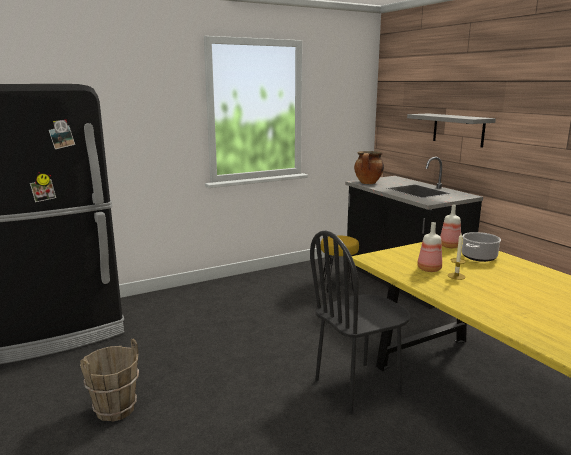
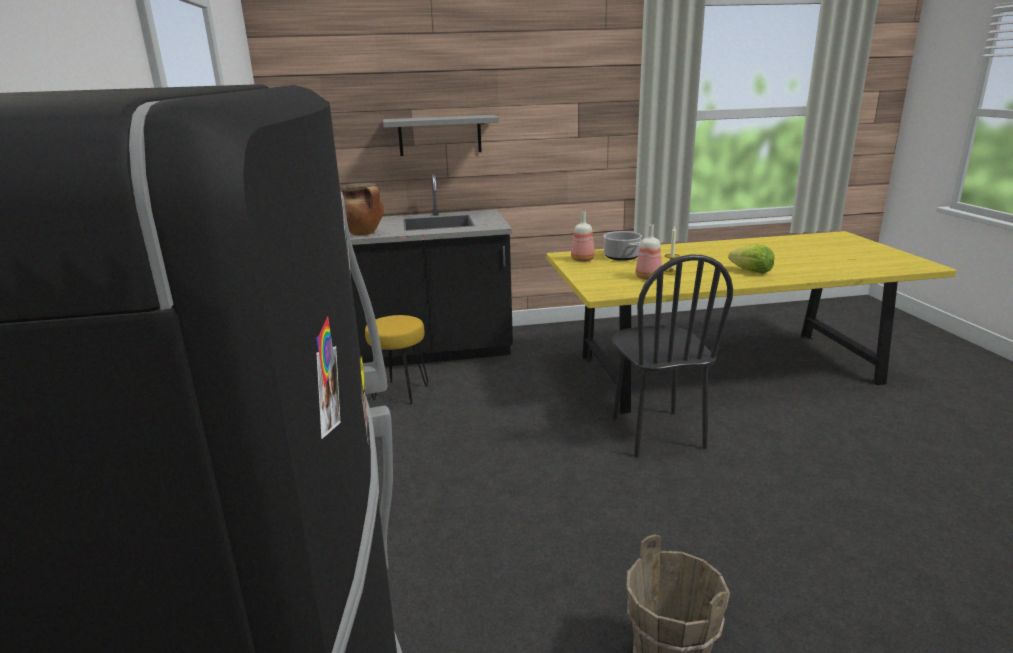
camera: 70 degrees left, 5 degrees up
none -> lettuce [728,244,775,273]

